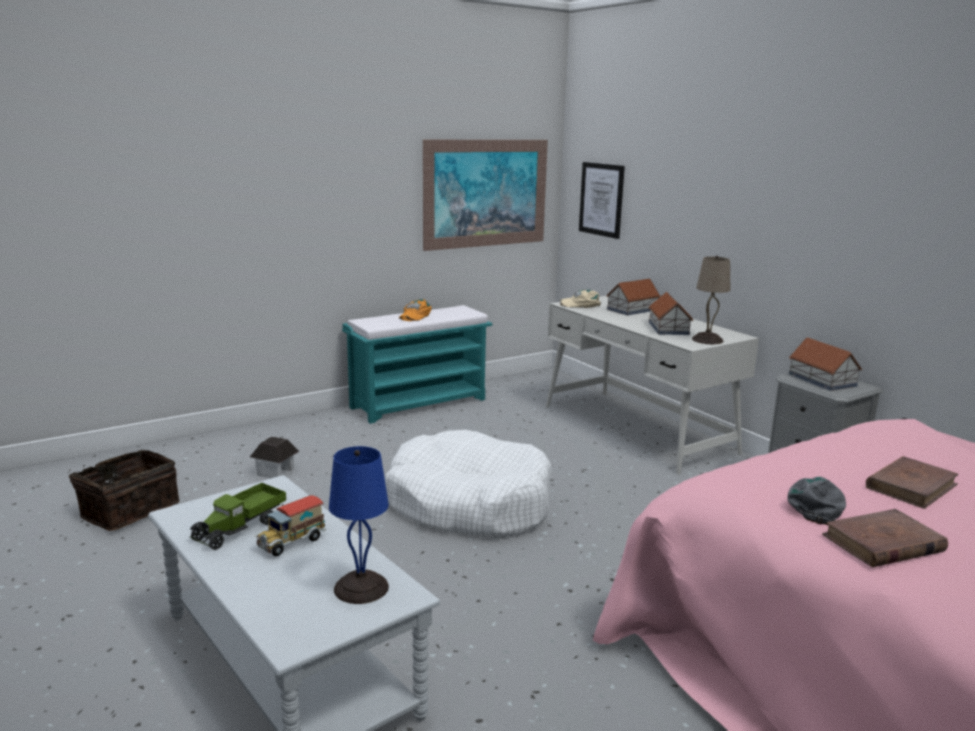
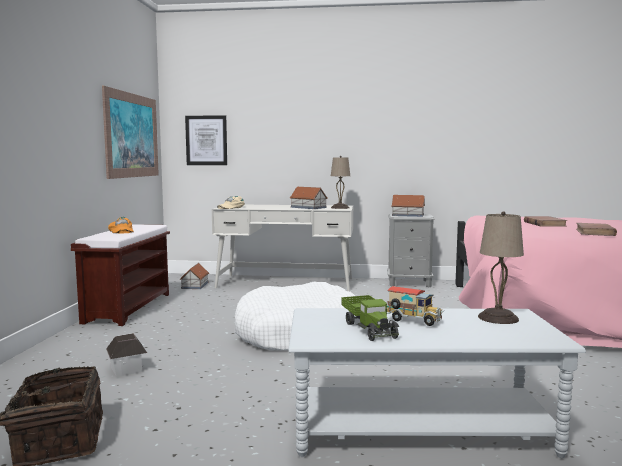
camera: 50 degrees left, 10 degrees down
toy truck [253,495,326,556] -> toy truck turned 45 degrees counterclockwise [387,286,444,326]
blue table lamp [329,446,389,604] -> beige table lamp [478,211,524,324]
turquoise bench [342,305,492,424] -> brown bench [71,224,170,326]
toy house [606,278,661,315] -> toy house moved to [180,263,209,289]
grey cap [787,477,846,525] -> none

